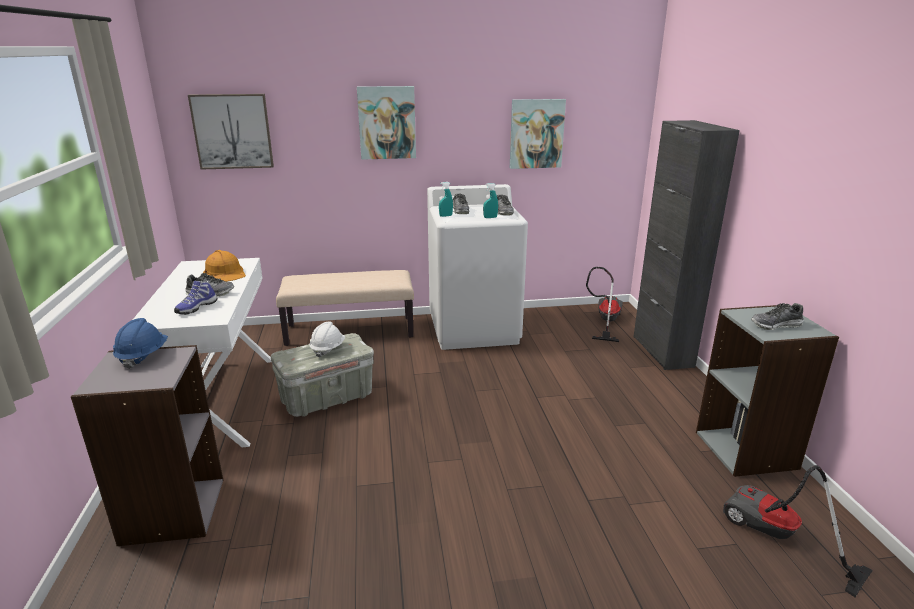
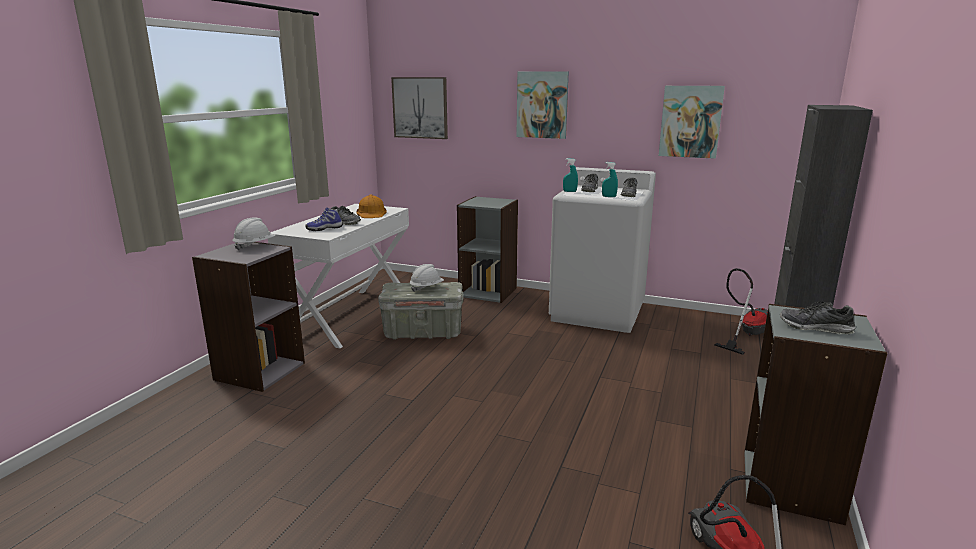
camera: 30 degrees right, 5 degrees down
blue hard hat [113,318,168,369] -> white hard hat [233,218,276,251]
beige bench [276,270,414,346] -> grey bookcase [457,196,518,303]

